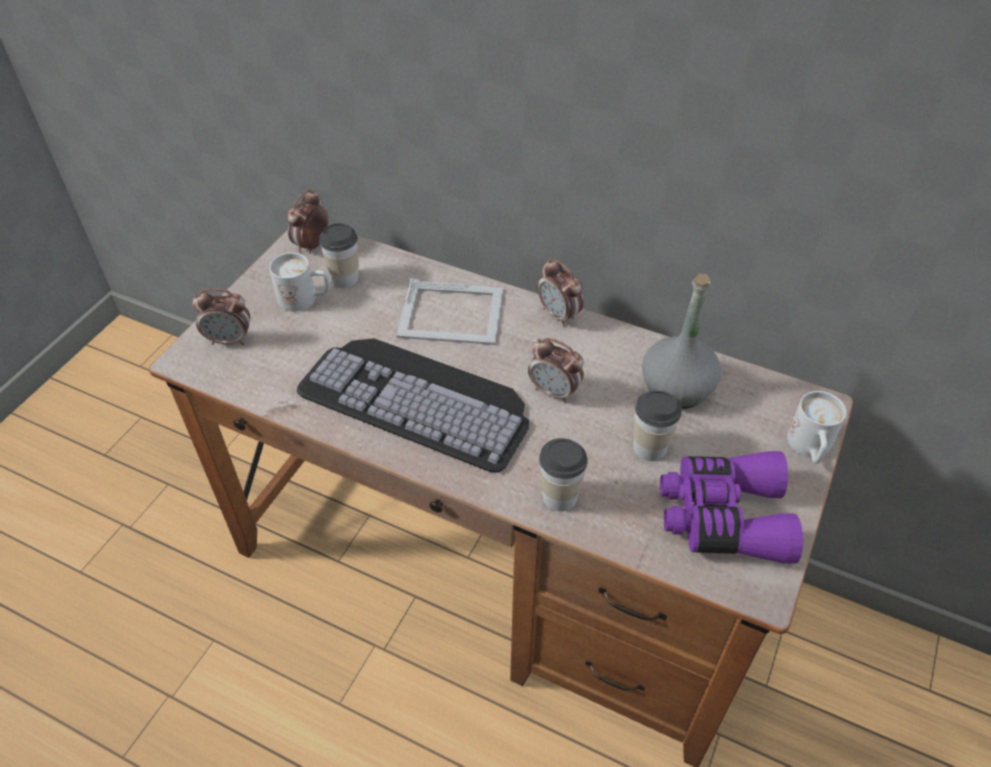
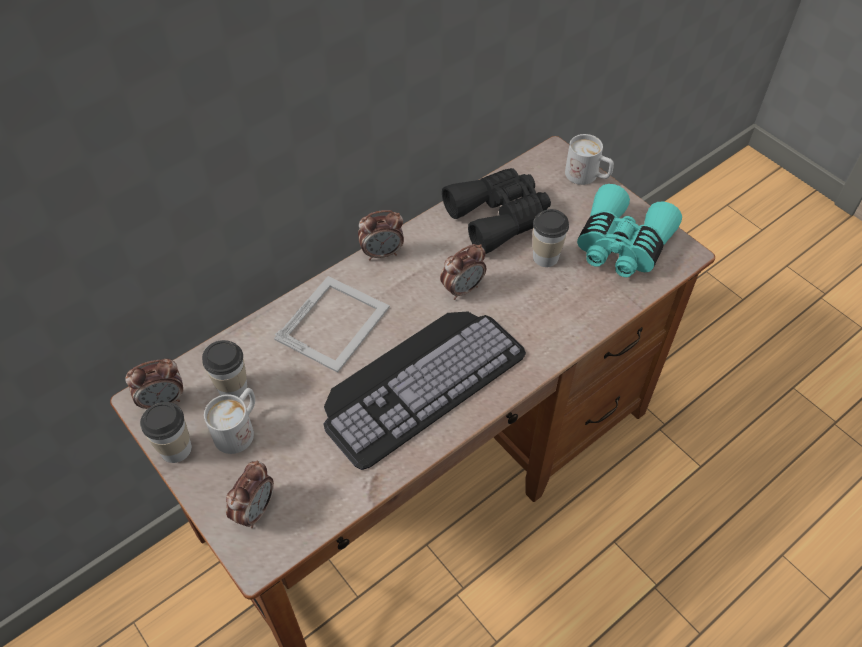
camera: 65 degrees left, 5 degrees up
alarm clock [287,190,329,254] -> alarm clock turned 75 degrees counterclockwise [125,359,183,409]
cup [539,438,588,511] -> cup moved to [140,402,192,463]
grey bottle [642,274,721,409] -> black binoculars [442,168,551,254]
purple binoculars [660,451,803,564] -> turquoise binoculars [577,184,682,277]

